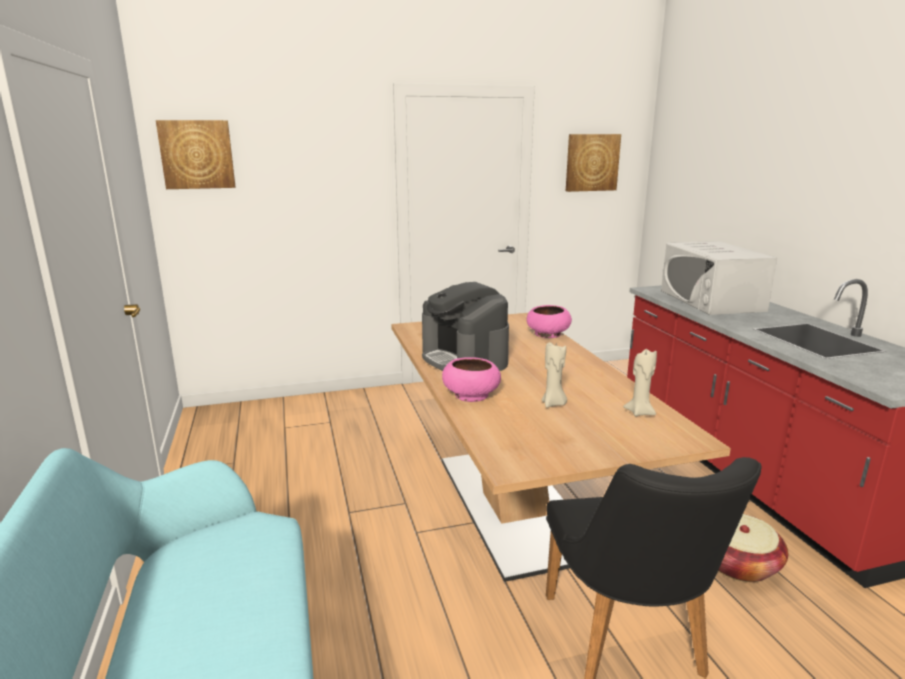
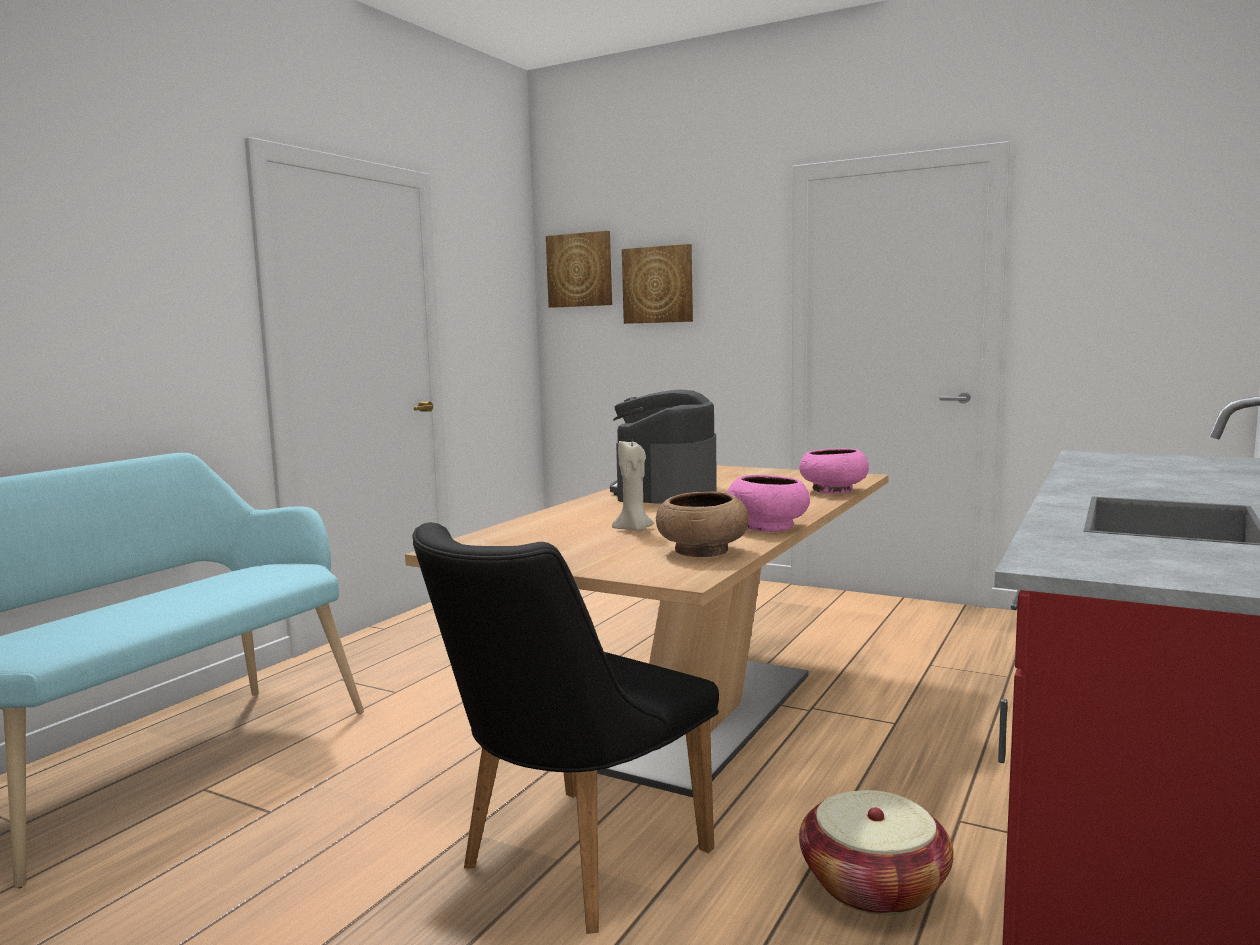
camera: 45 degrees right, 10 degrees down
pink bowl [442,357,501,402] -> pink bowl moved to [727,475,810,532]
picture [566,134,621,192] -> picture moved to [622,244,693,324]
beige candle [623,349,657,417] -> brown bowl [656,492,749,557]
white microwave [661,241,777,315] -> none

